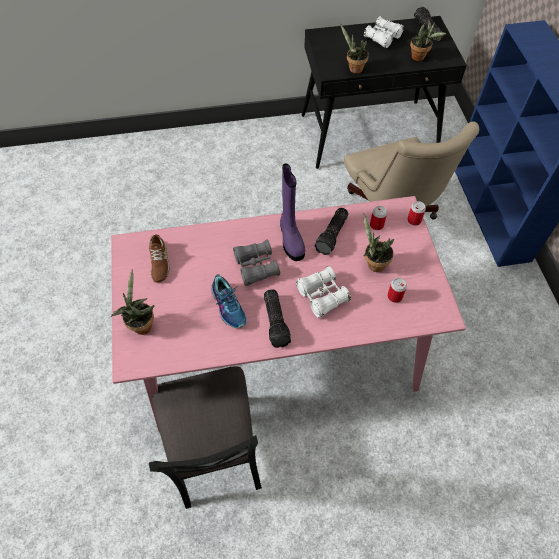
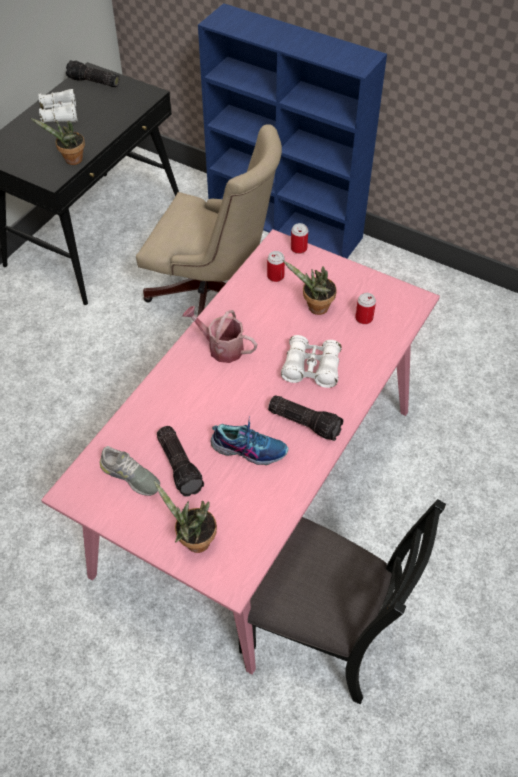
camera: 50 degrees left, 5 degrees down
brown shoe [149,235,170,282] -> grey shoe [99,446,160,496]
grey binoculars [233,240,280,286] -> none
purple boot [280,164,305,261] -> watering can [183,306,257,363]
flashlight [315,208,348,255] -> flashlight moved to [157,426,204,497]
potted plant [410,20,446,61] -> none

